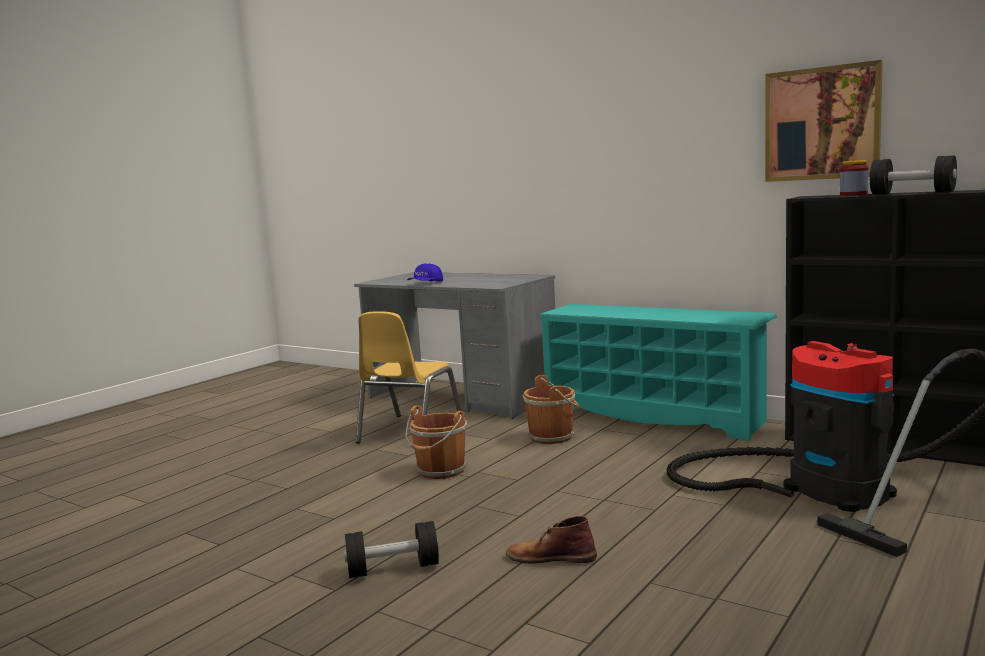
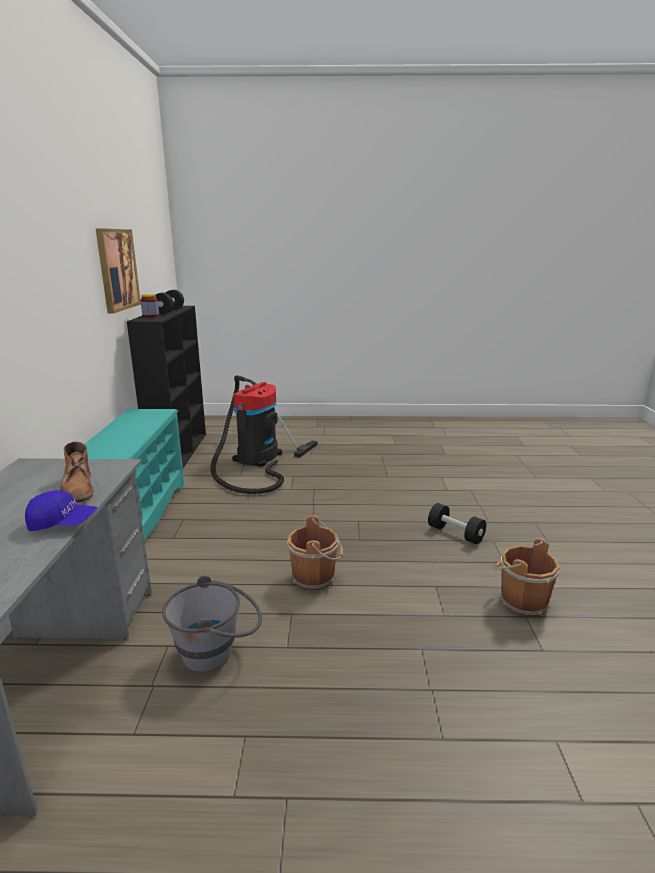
camera: 125 degrees left, 10 degrees up
yellow chair [356,311,462,443] -> grey bucket [162,575,262,672]
brown boot [506,516,597,564] -> brown boot moved to [60,442,94,503]
brown bucket [523,375,580,444] -> brown bucket moved to [493,538,560,617]

